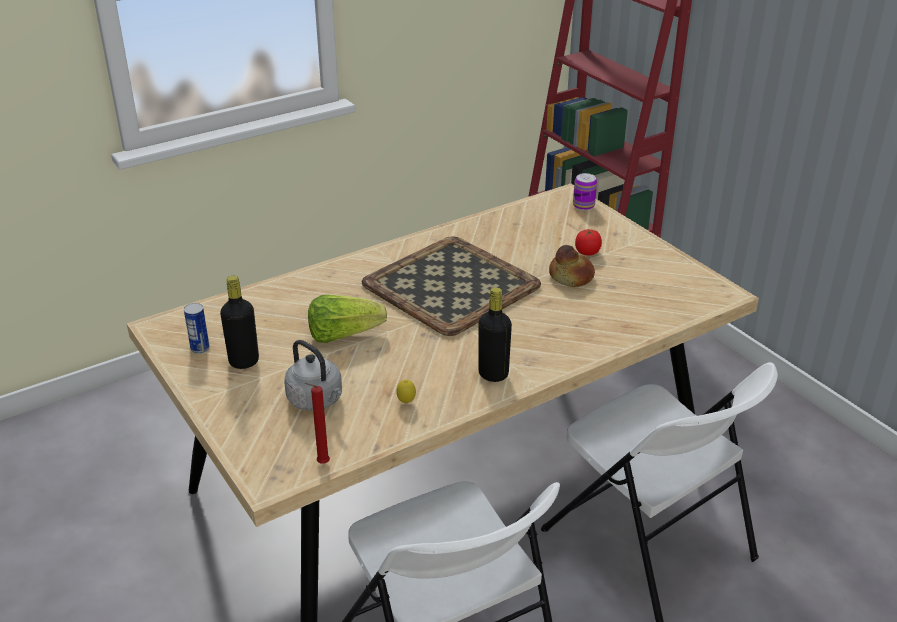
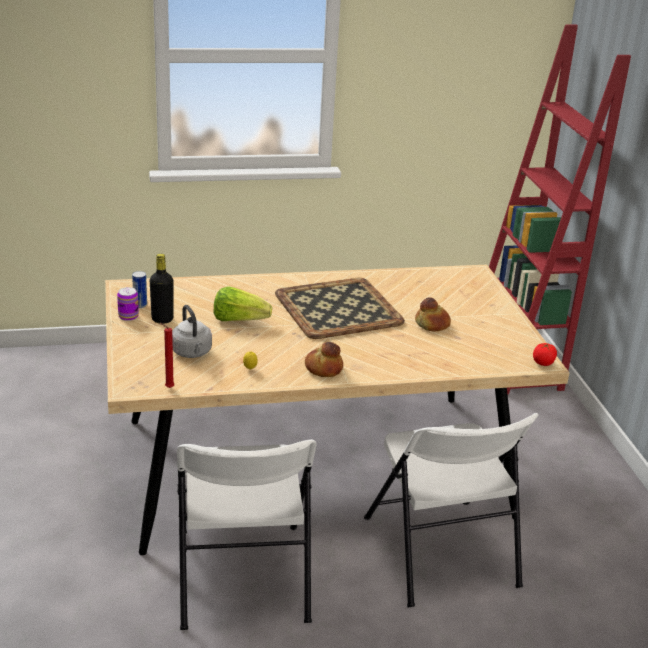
camera: 20 degrees right, 5 degrees down
black bottle [478,287,512,382] -> bread [305,342,343,377]
can [573,173,597,210] -> can moved to [117,287,139,321]
tomato [575,229,602,255] -> tomato moved to [533,343,557,366]

